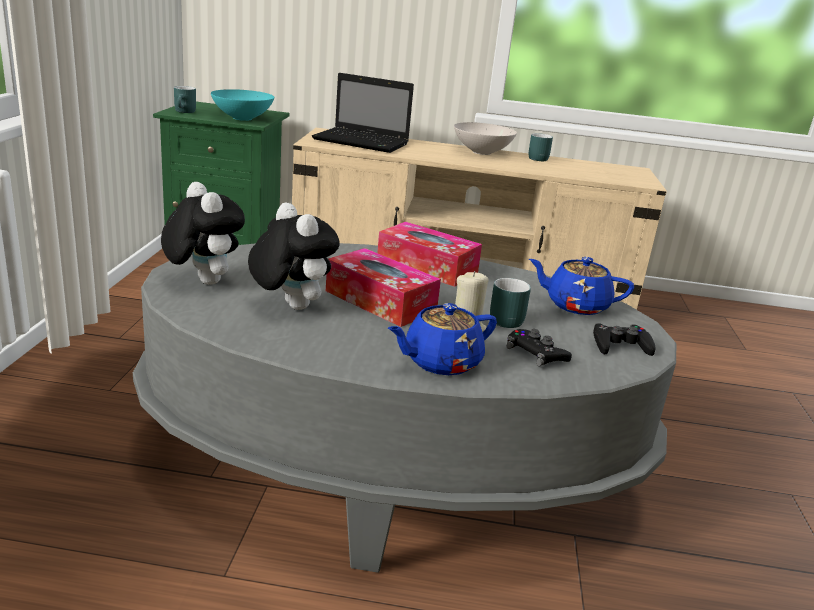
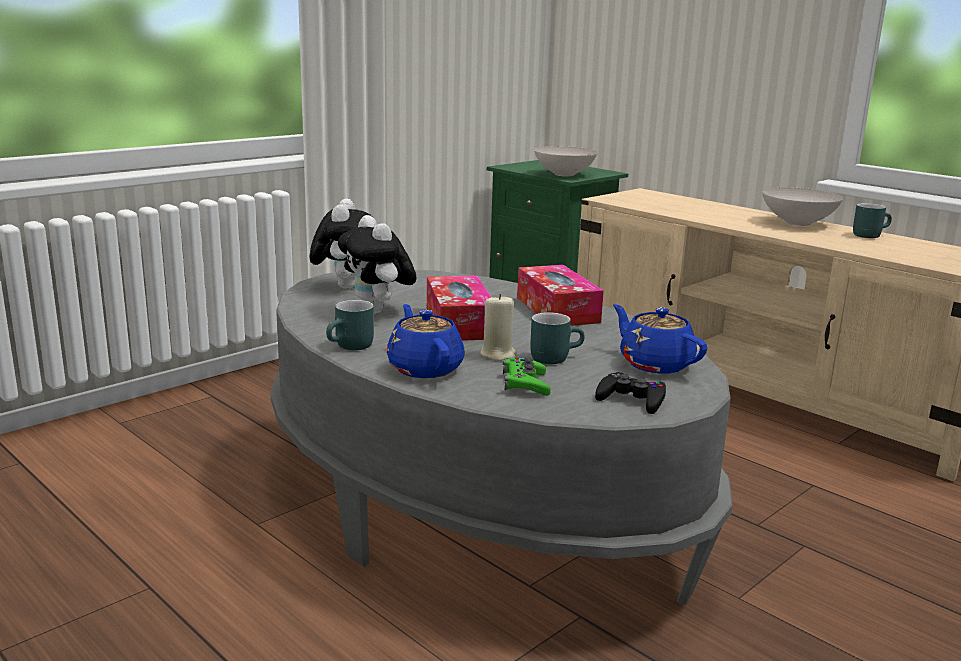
camera: 40 degrees right, 5 degrees down
turquoise mug [174,86,196,113] -> turquoise mug moved to [326,300,374,350]
turquoise bowl [211,89,274,121] -> white bowl [534,146,598,176]
plush toy [248,203,340,310] -> plush toy turned 150 degrees clockwise [338,215,417,314]
laptop [312,73,414,153] -> none
blue teapot [388,303,497,375] -> blue teapot turned 60 degrees clockwise [387,304,465,378]
black game controller [507,329,572,367] -> green game controller [503,357,551,396]

